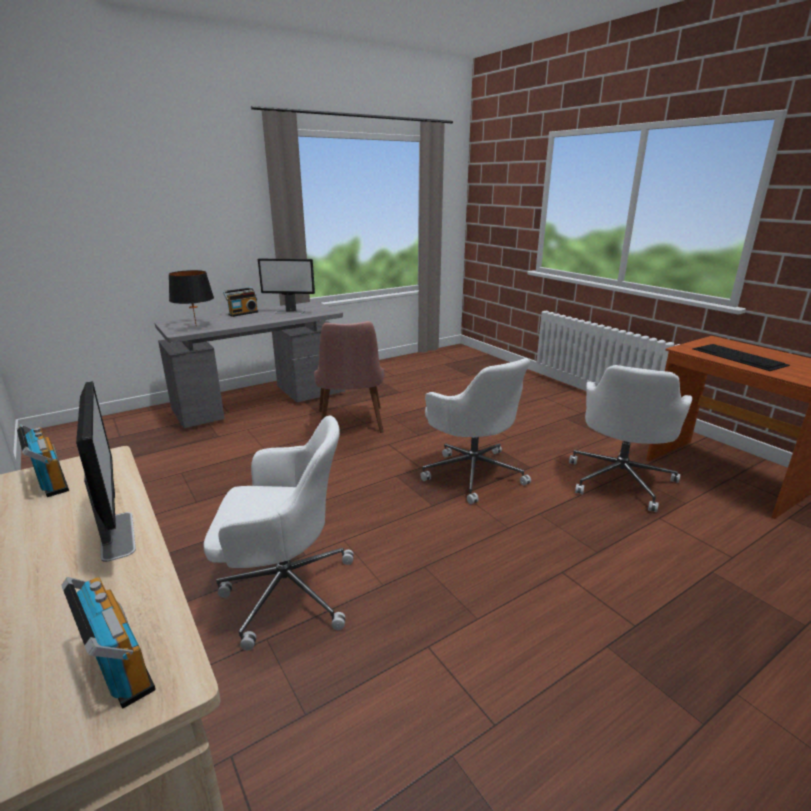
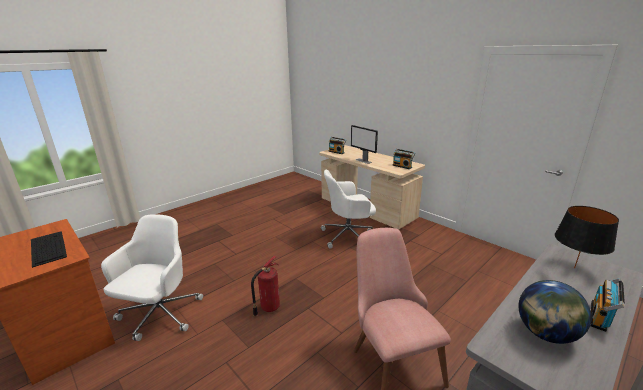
camera: 170 degrees right, 0 degrees up
monitor [258,259,315,314] -> globe [518,280,592,344]
white office chair [420,358,531,504] -> fire extinguisher [251,256,280,316]

